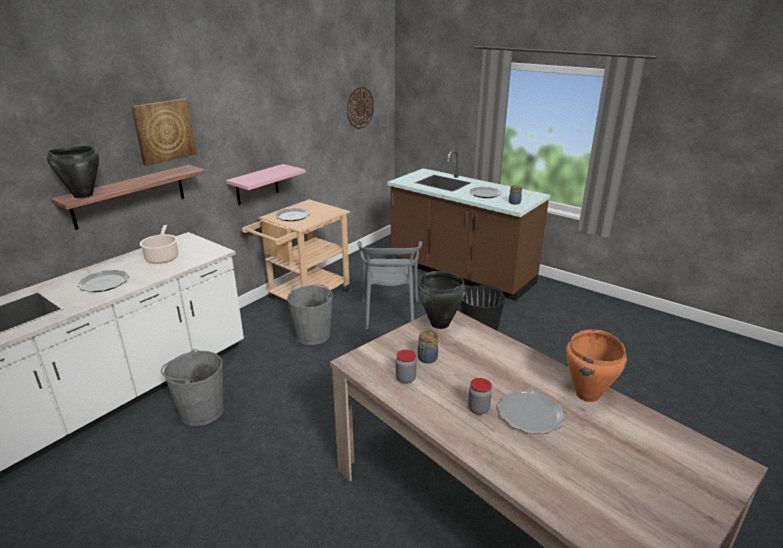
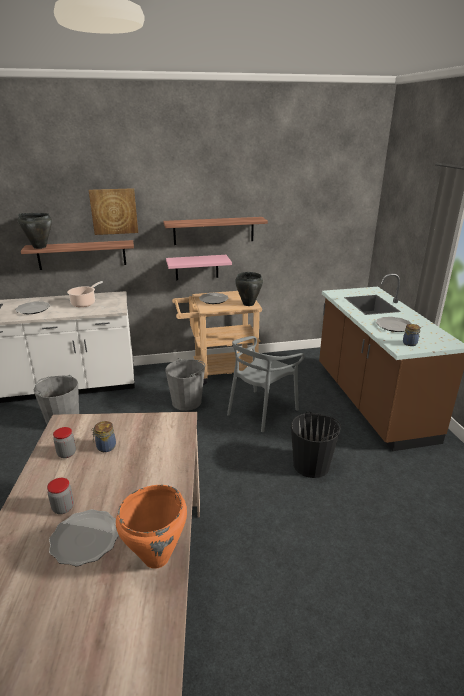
camera: 40 degrees right, 0 degrees up
wall clock [347,87,374,129] -> none
black cooking pot [418,271,466,329] -> black cooking pot moved to [235,272,263,306]
none -> shelf [163,217,268,245]

